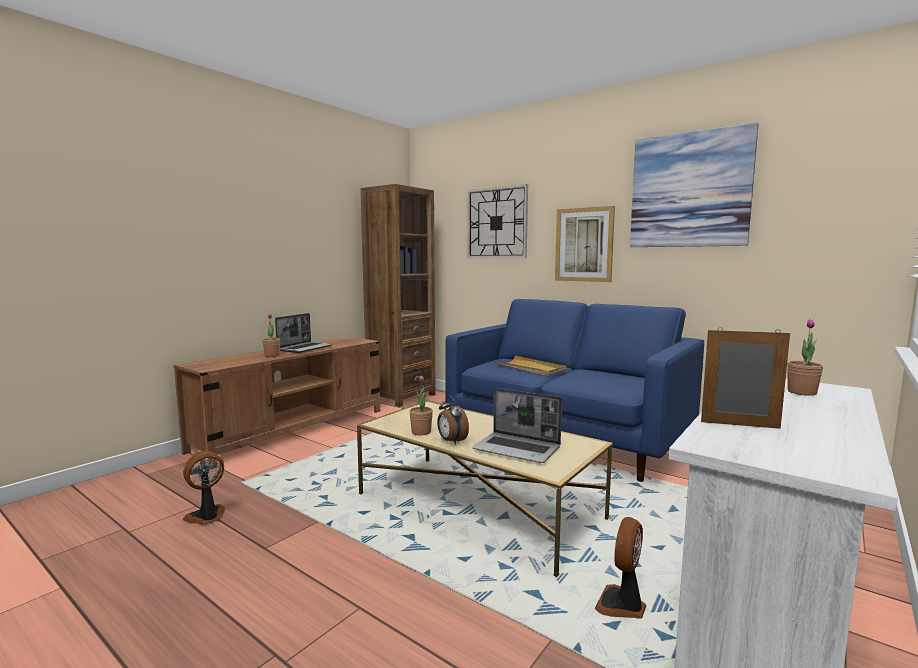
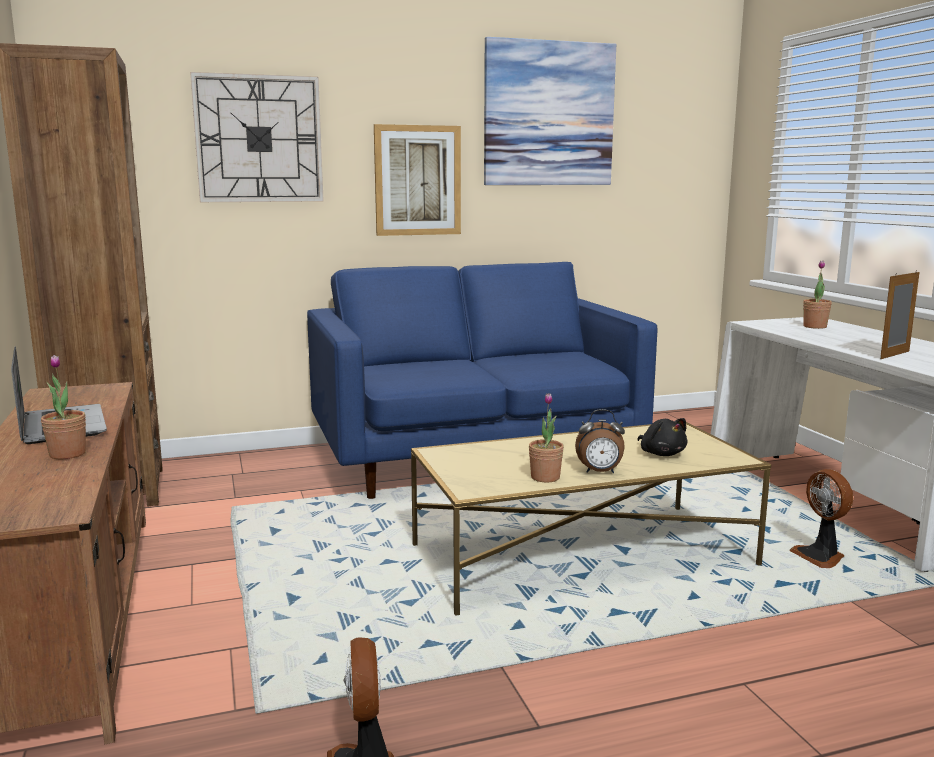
camera: 55 degrees left, 5 degrees up
laptop [472,388,562,463] -> black plush toy [637,418,688,456]
beige tray [494,356,567,376] -> none

